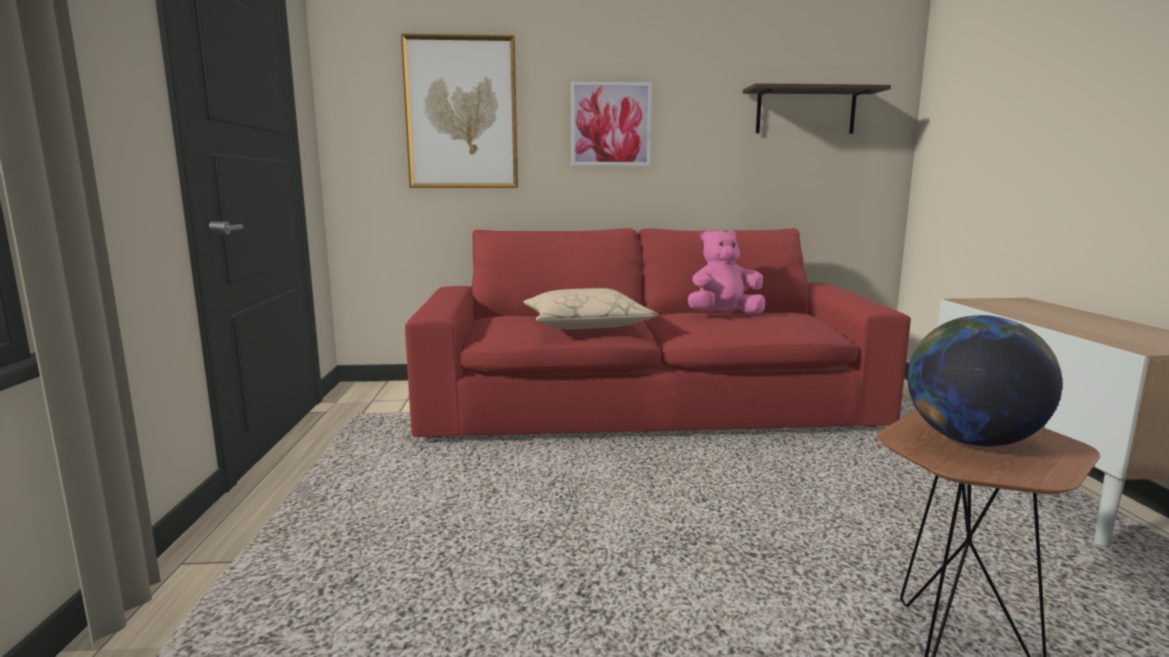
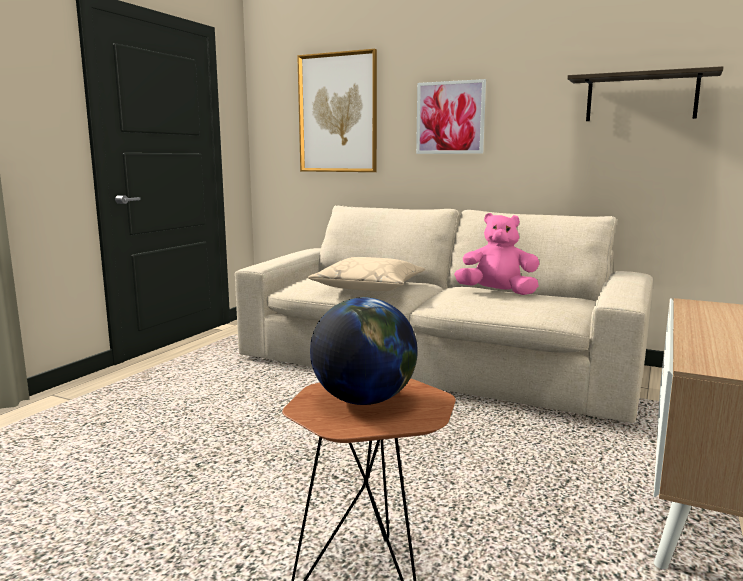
camera: 30 degrees right, 0 degrees up
red sofa [405,228,911,437] -> beige sofa [235,205,653,423]

